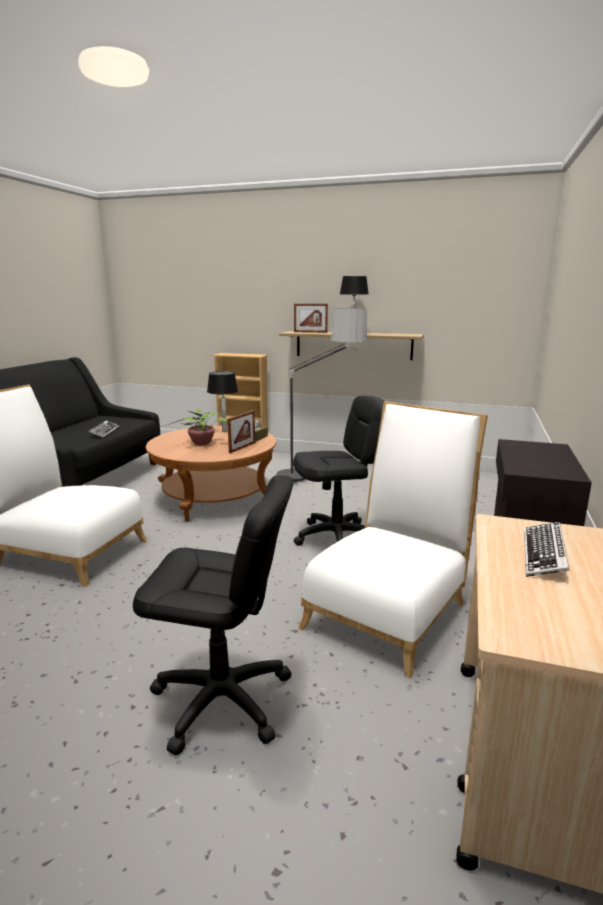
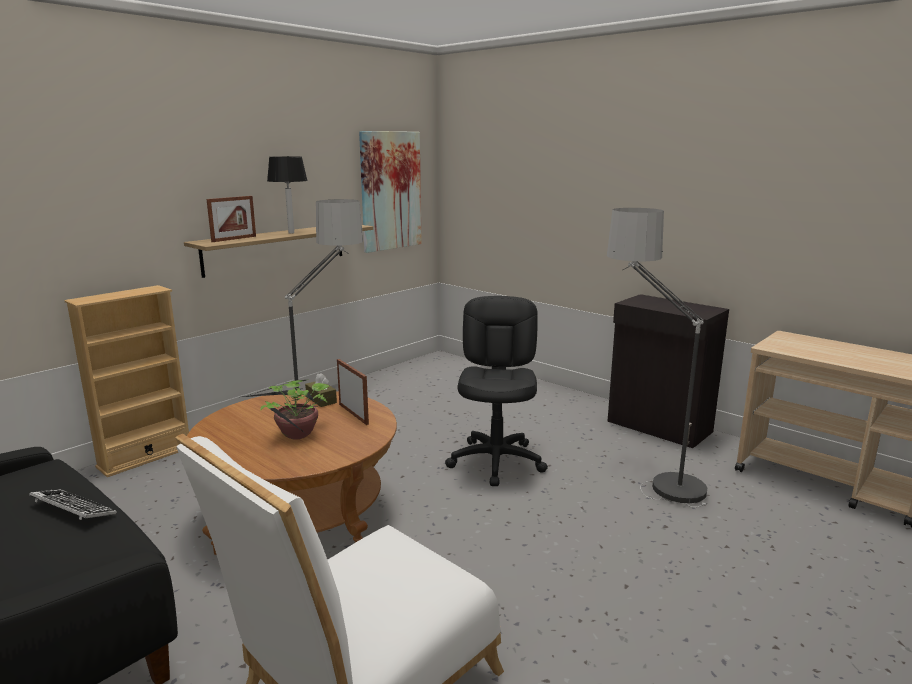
camera: 65 degrees left, 0 degrees up
black office chair [133,475,294,755] -> none
table lamp [207,371,238,432] -> none
white chair [298,401,488,679] -> floor lamp [607,208,707,507]
keyboard [524,522,570,577] -> none
none -> picture [359,131,422,253]

